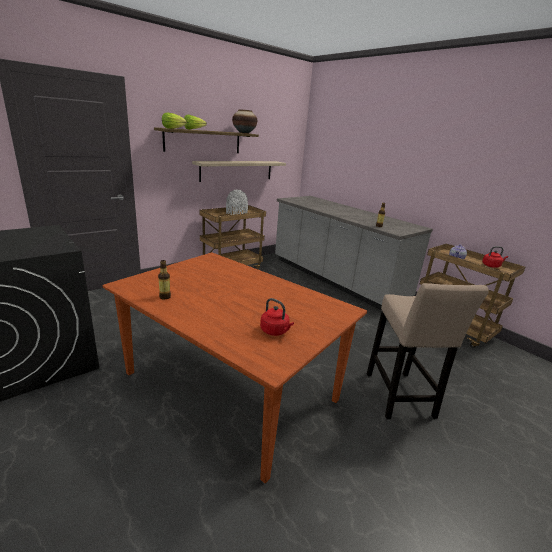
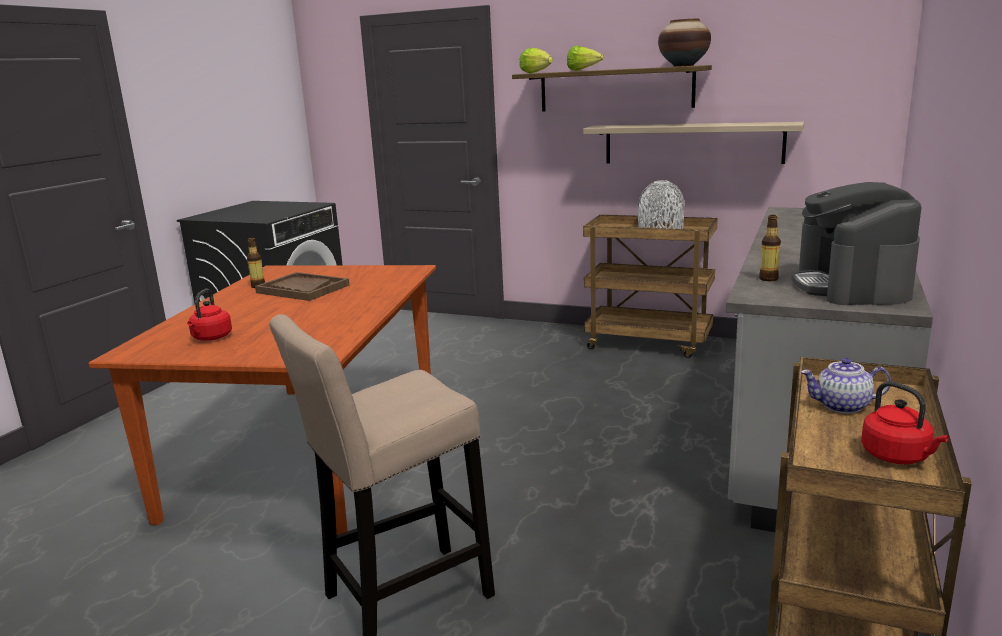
camera: 65 degrees right, 5 degrees down
none -> brown tray [255,272,349,301]
none -> coffee machine [791,182,922,305]

